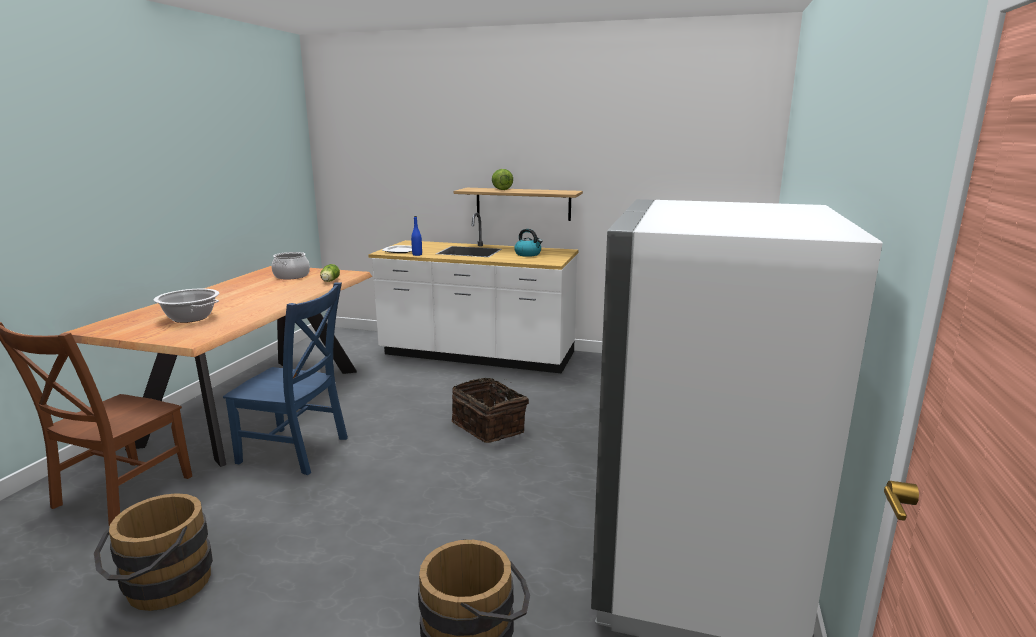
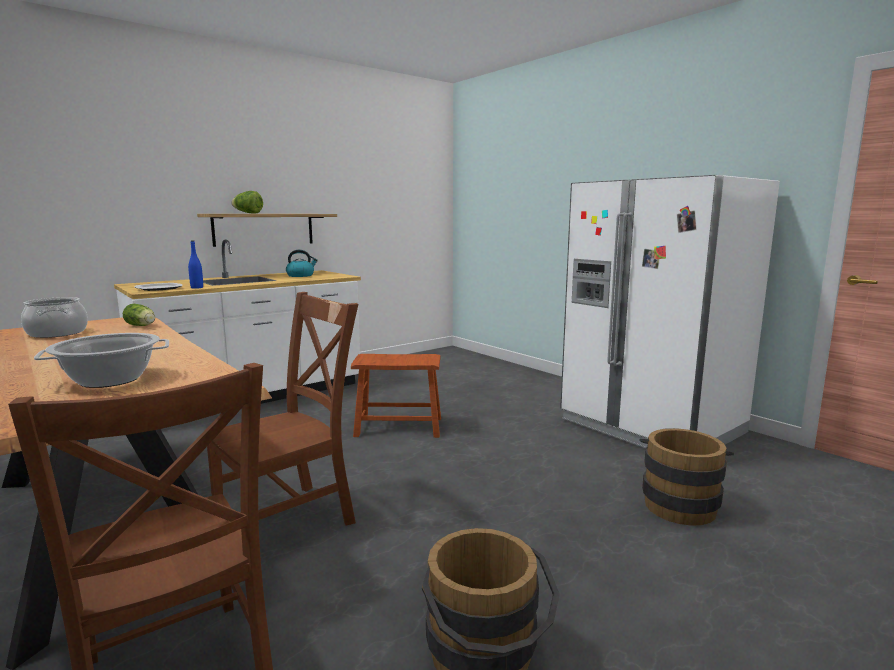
camera: 55 degrees left, 5 degrees down
blue chair [223,282,348,475] -> brown chair [207,292,358,526]
basket [452,378,529,443] -> brown stool [351,354,441,438]

